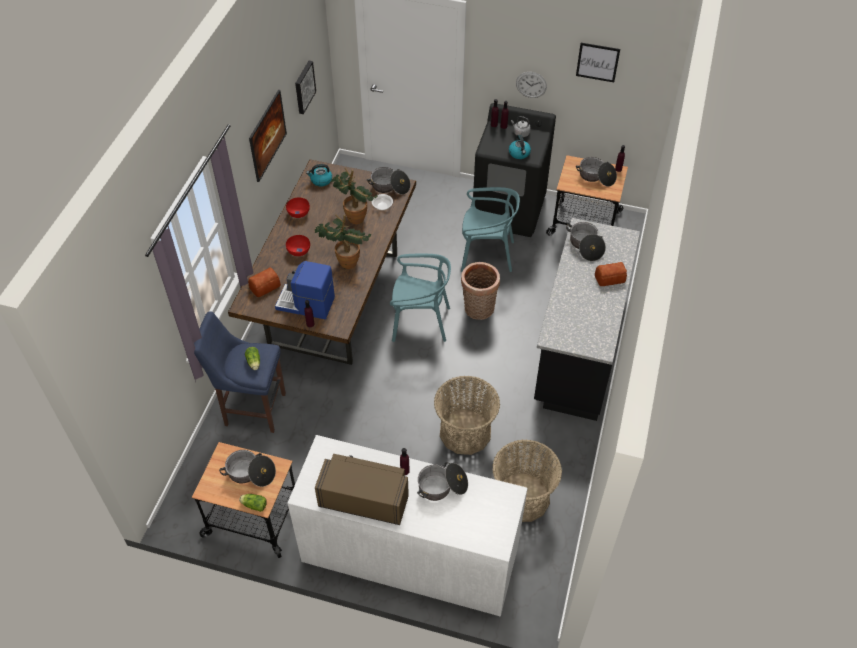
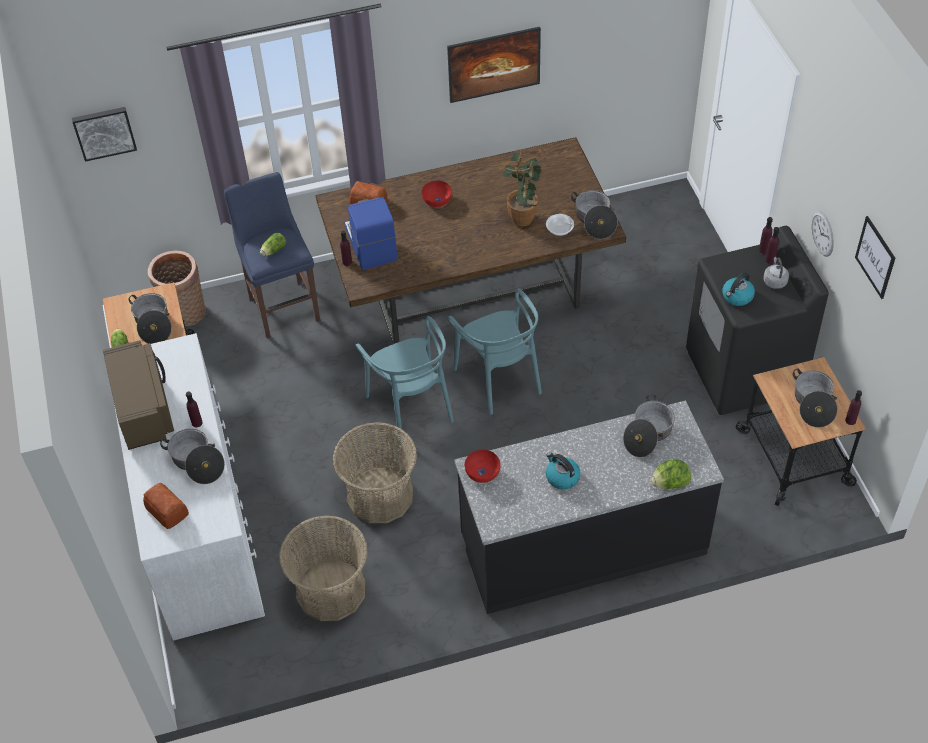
camera: 60 degrees right, 0 degrees up
red bowl [286,198,310,218] -> red bowl moved to [465,450,500,483]
picture [295,61,316,114] -> picture moved to [72,107,137,162]
kettle [306,164,332,186] -> kettle moved to [546,452,581,490]
potted plant [315,215,371,269] -> none
turquoise chair [461,187,520,272] -> turquoise chair moved to [356,316,454,443]
basket [461,262,500,320] -> basket moved to [148,250,206,326]
bread [595,262,627,286] -> bread moved to [143,483,189,529]
none -> lettuce [651,459,691,489]

